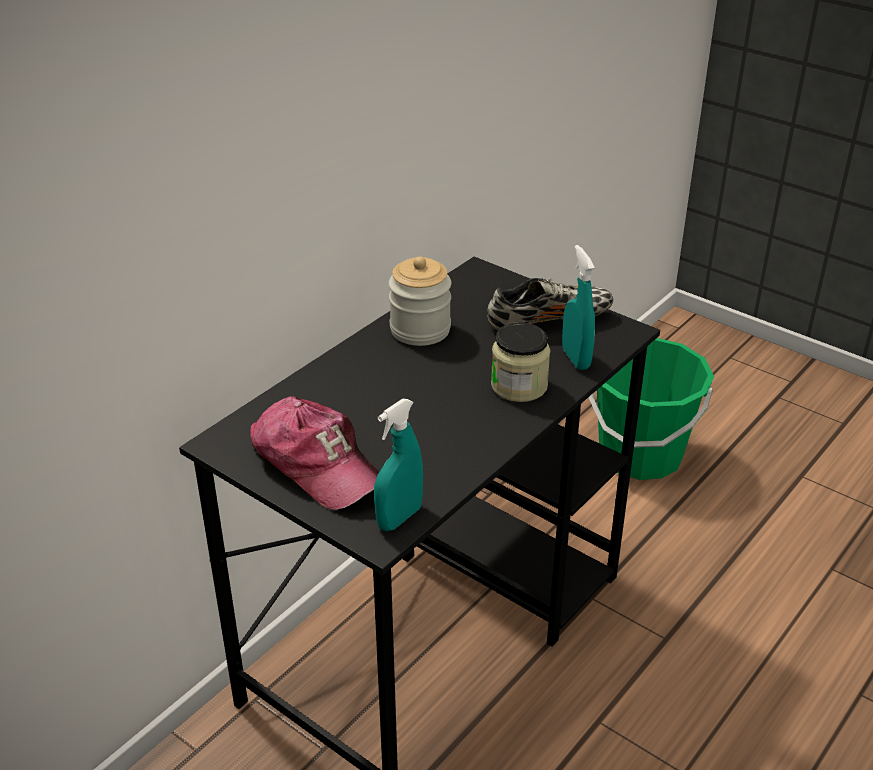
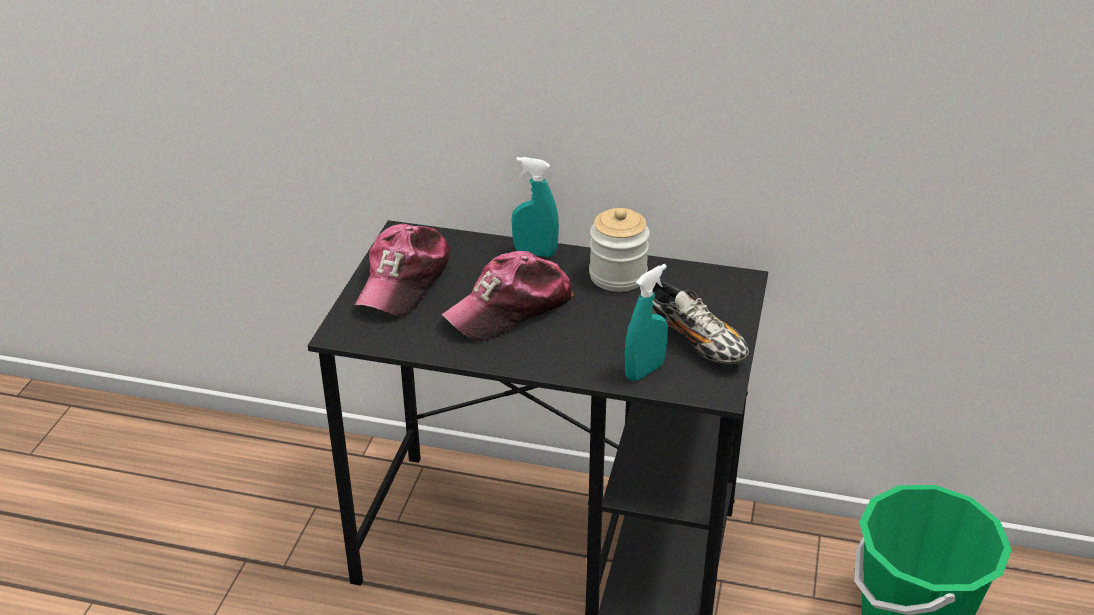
camera: 65 degrees right, 0 degrees up
turquoise spray bottle [374,399,423,531] -> turquoise spray bottle moved to [511,157,559,257]
jar [491,322,550,402] -> none
none -> cap [442,251,574,341]

